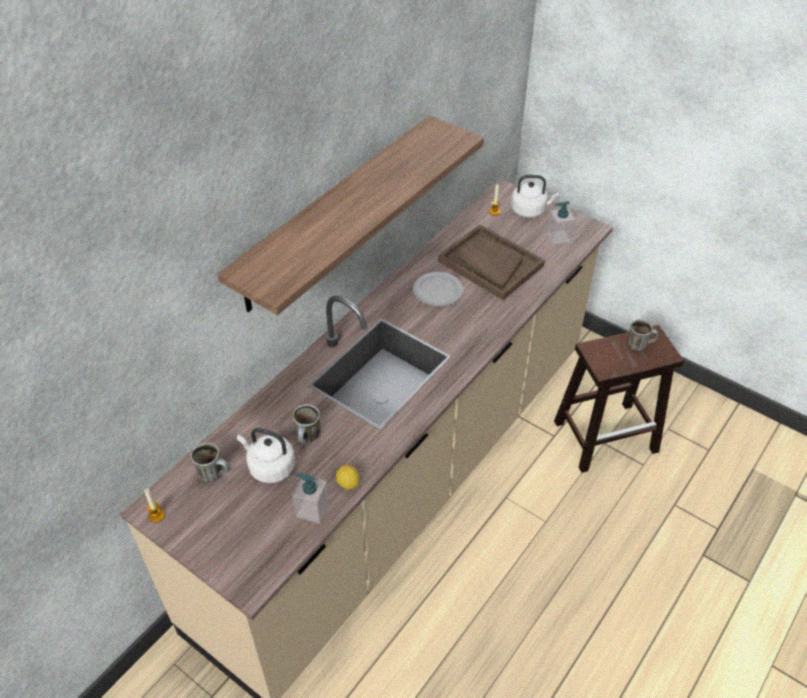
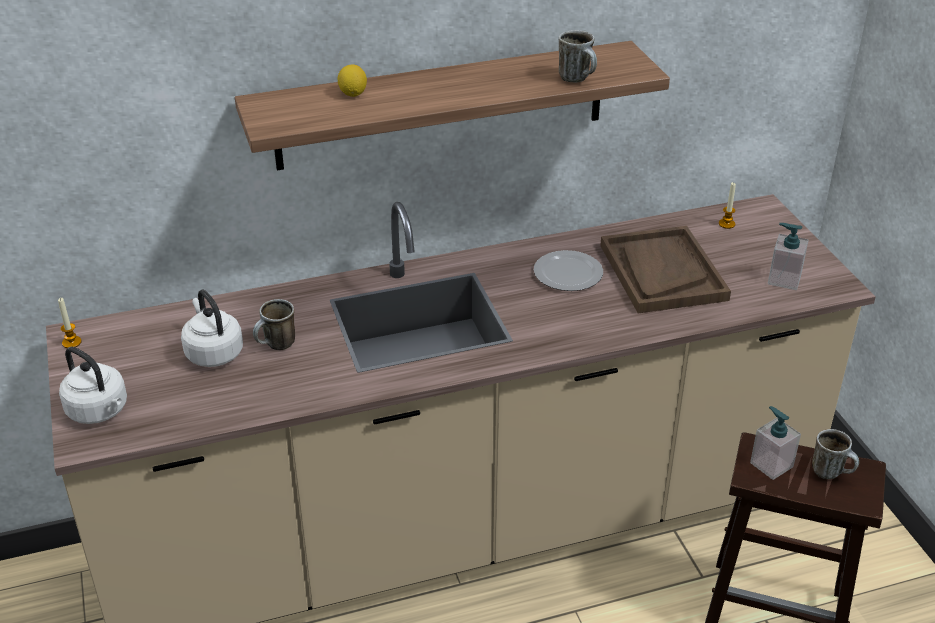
camera: 35 degrees right, 10 degrees down
mug [191,443,229,482] -> mug moved to [559,30,597,83]
soap dispenser [292,473,329,524] -> soap dispenser moved to [750,406,801,480]
lemon [336,465,360,490] -> lemon moved to [338,65,367,97]
white kettle [511,175,559,218] -> white kettle moved to [59,346,127,424]

